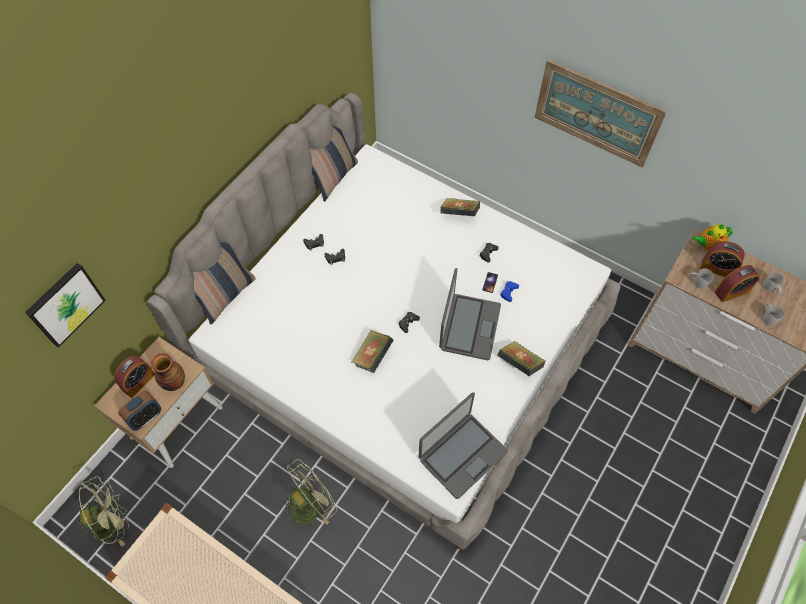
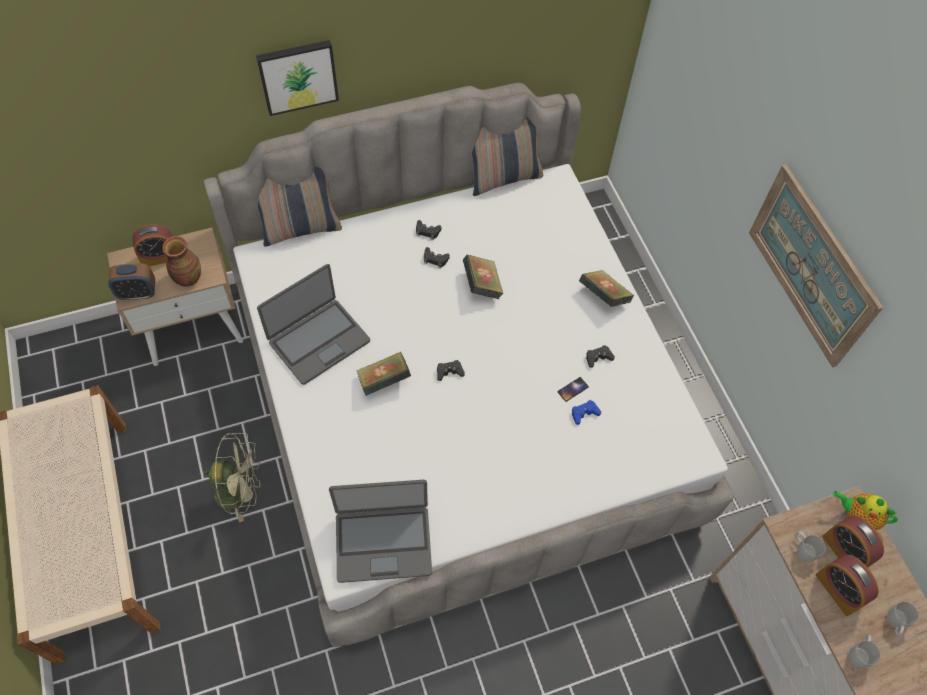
camera: 35 degrees right, 0 degrees up
picture [25,263,106,348] -> picture moved to [256,40,339,116]
green fan [77,476,129,547] -> none
laptop [439,268,501,360] -> laptop moved to [257,264,370,385]
book [497,341,546,376] -> book moved to [463,255,504,299]
alarm clock [715,265,760,302] -> alarm clock turned 45 degrees clockwise [816,555,879,616]

